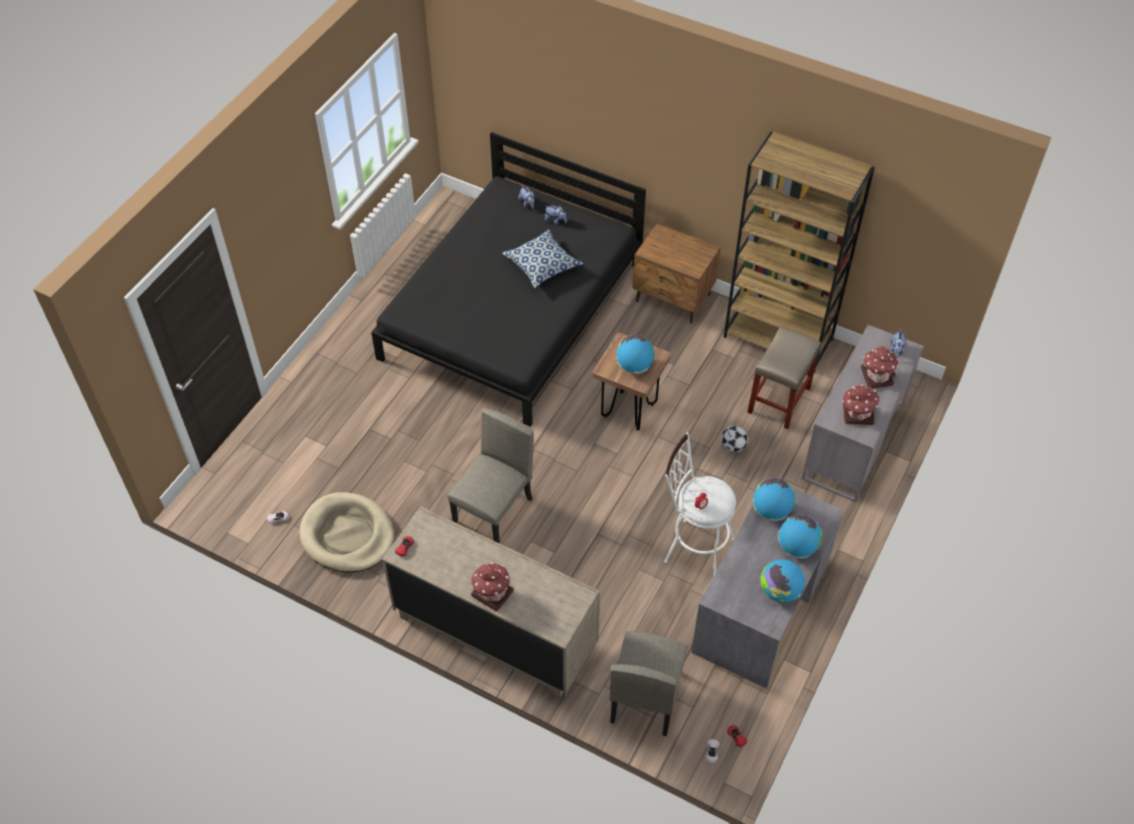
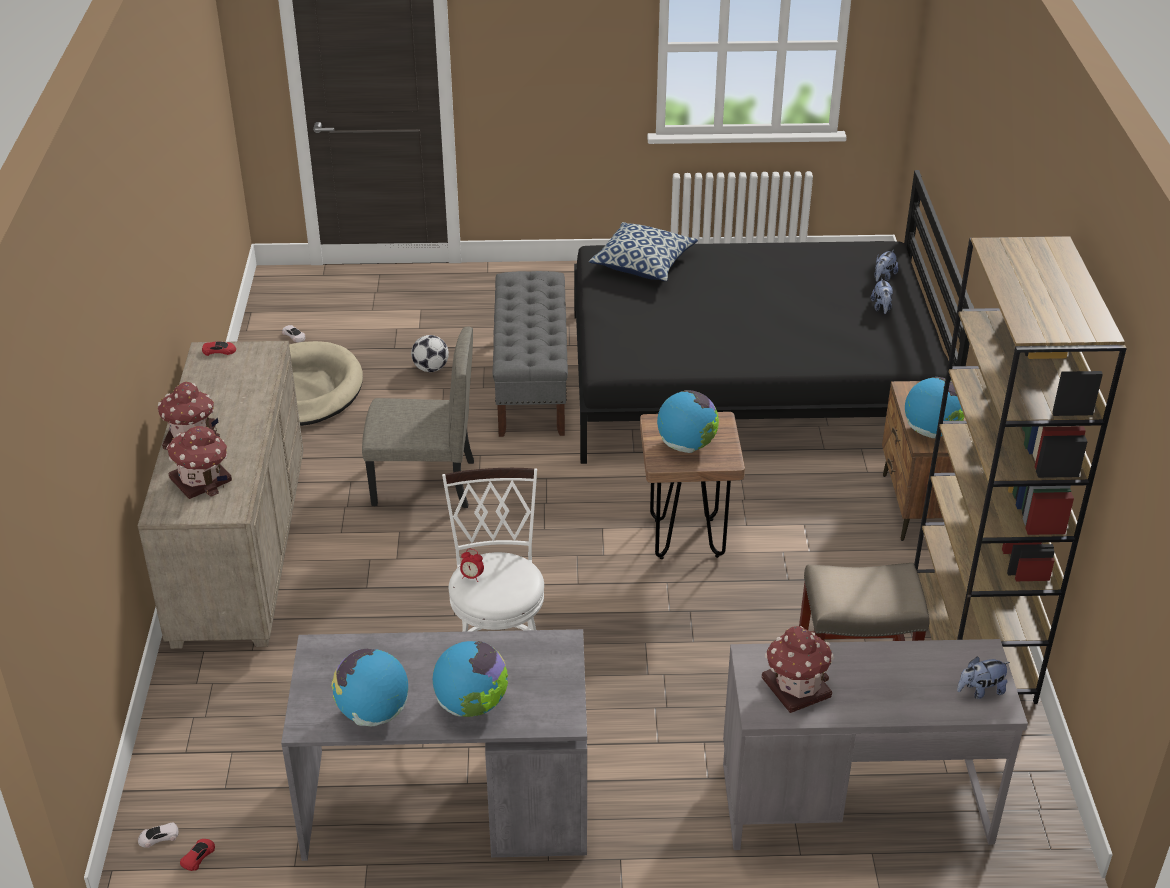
camera: 60 degrees right, 15 degrees down
pillow [502,229,583,288] -> pillow moved to [589,222,698,281]
beige chair [610,631,688,736] -> none
football [721,425,748,453] -> football moved to [411,335,449,372]
globe [753,478,796,521] -> globe moved to [905,377,965,438]
toy house [861,346,899,388] -> toy house moved to [166,426,232,499]
none -> grey bench [493,271,568,437]

